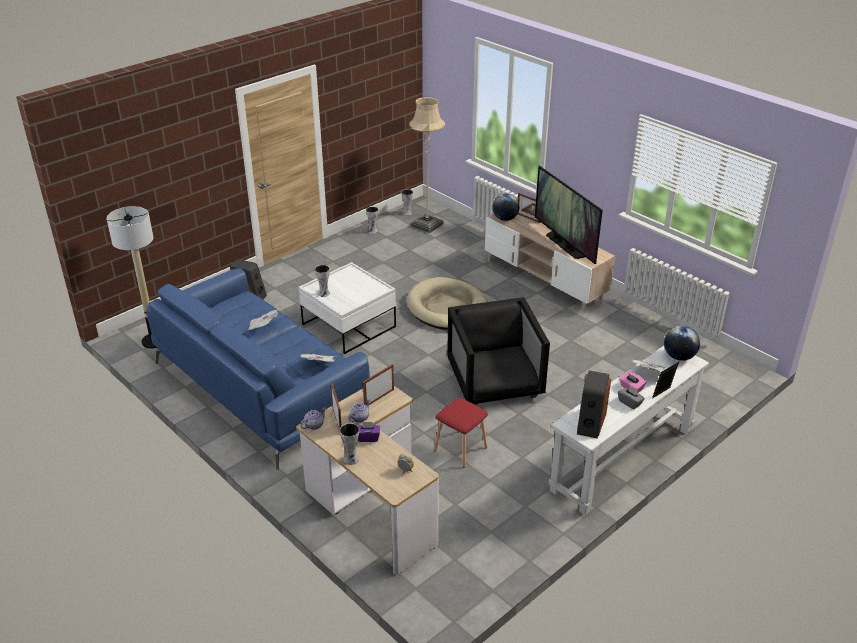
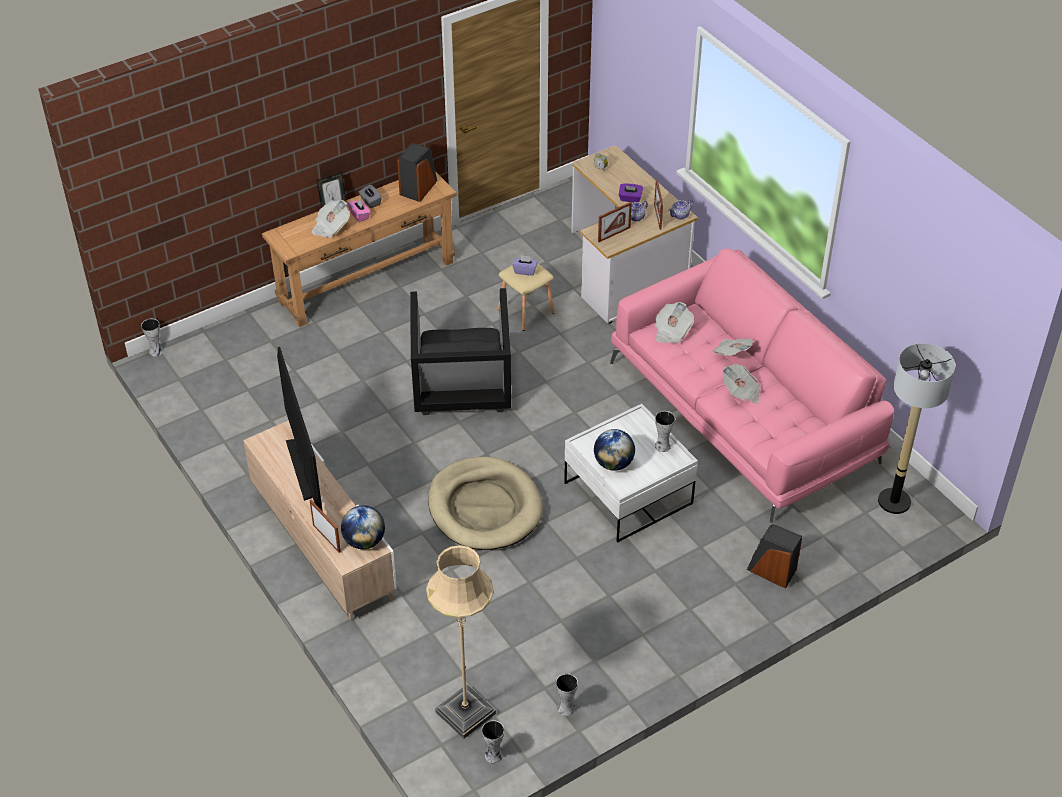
camera: 170 degrees left, 10 degrees up
blue sofa [146,268,370,470] -> pink sofa [610,249,894,523]
vase [339,423,359,465] -> vase moved to [141,318,163,356]
red stool [434,398,488,468] -> beige stool [498,258,555,331]
white console table [548,346,709,515] -> brown console table [262,171,457,327]
globe [664,326,700,361] -> globe moved to [594,429,635,471]
none -> purple tissue box [512,255,538,276]
none -> newspaper [712,338,755,356]

